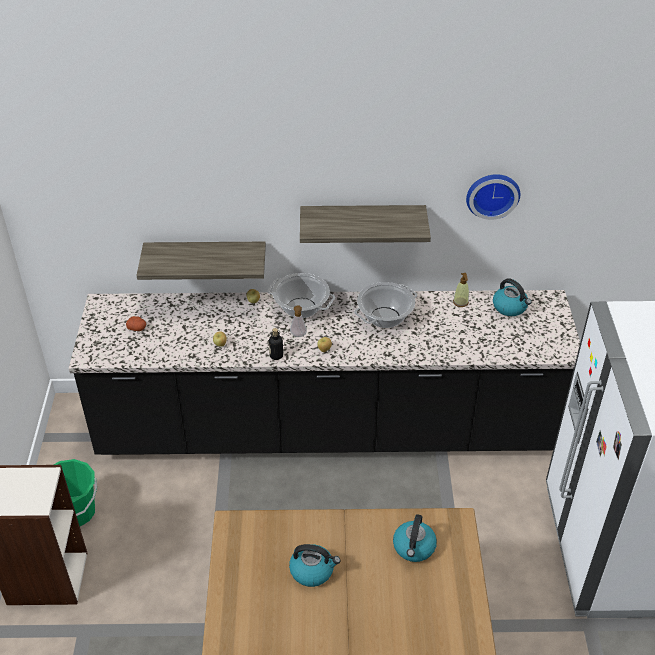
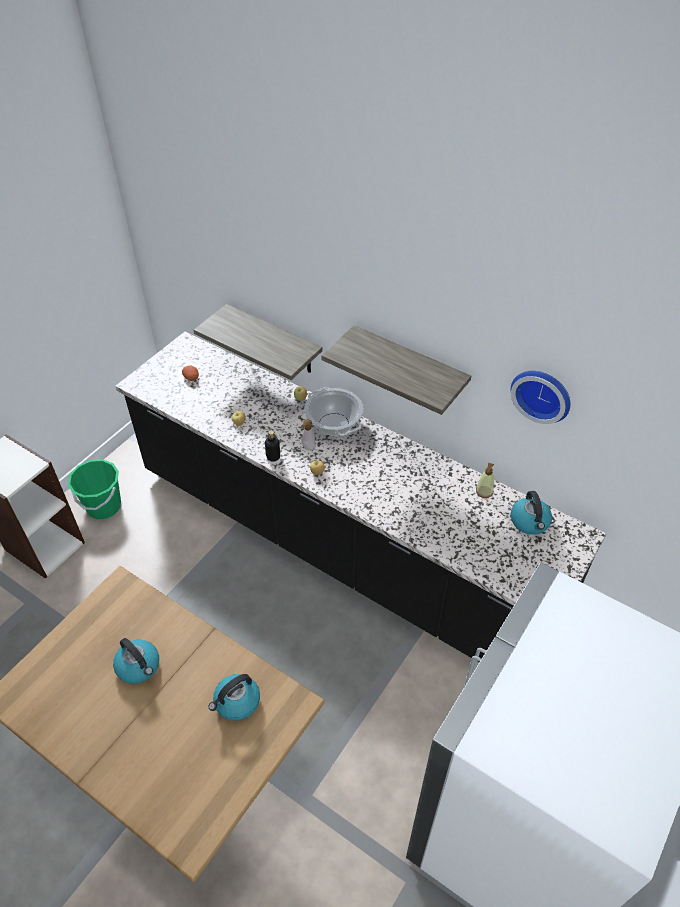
camera: 35 degrees right, 5 degrees up
cooking pot [354,282,417,328] -> none

